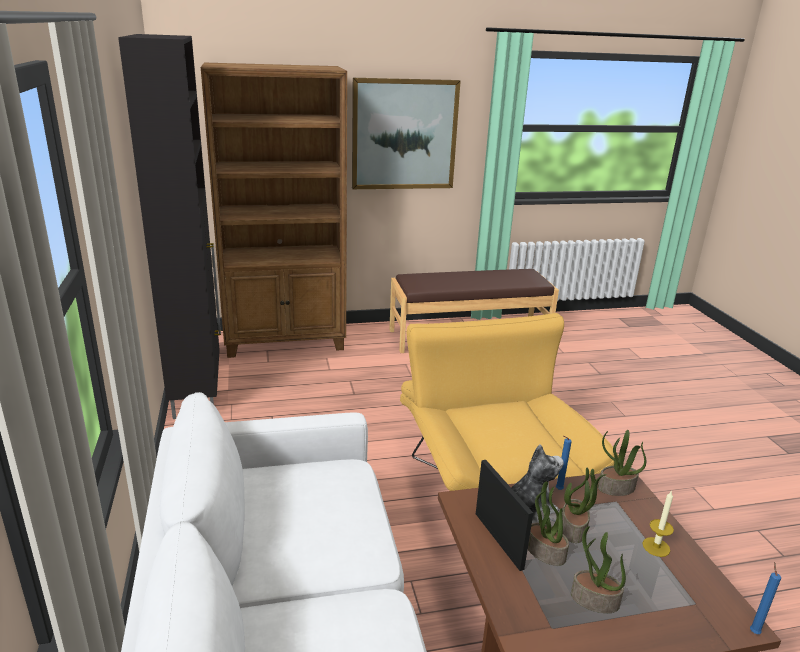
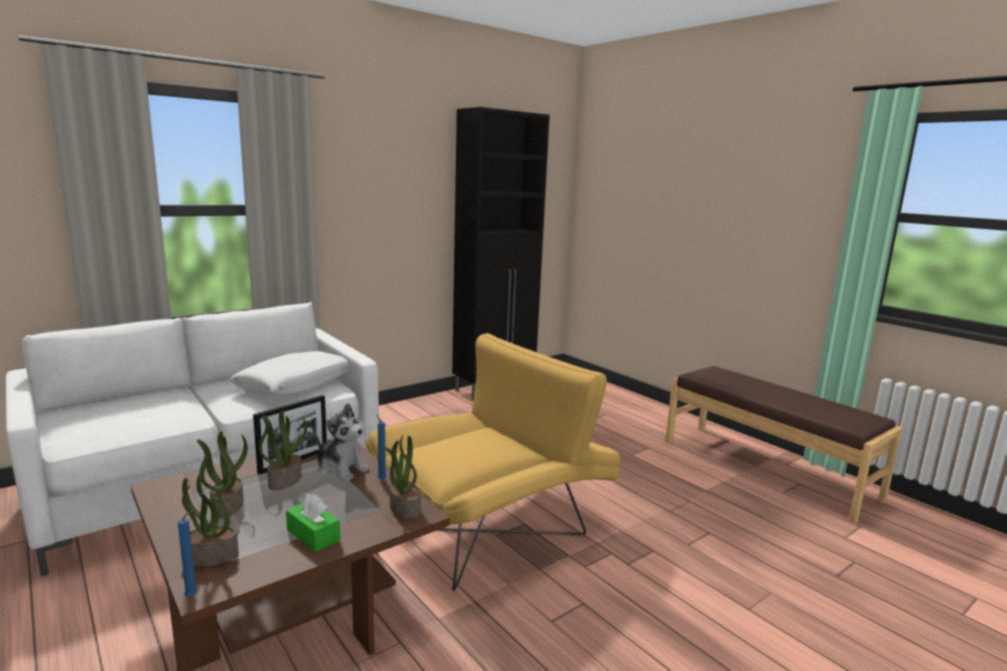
camera: 65 degrees right, 10 degrees down
brown bookcase [201,63,347,358] -> none
picture [352,78,461,189] -> none
potted plant [562,468,607,543] -> potted plant moved to [182,474,239,566]
candle [643,490,674,557] -> green tissue box [286,494,340,552]
none -> white pillow [229,351,349,396]

